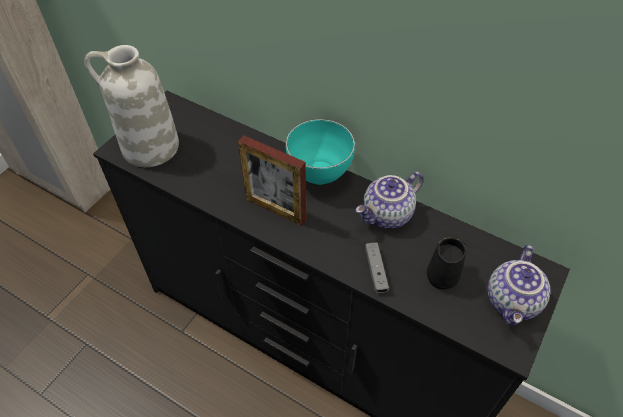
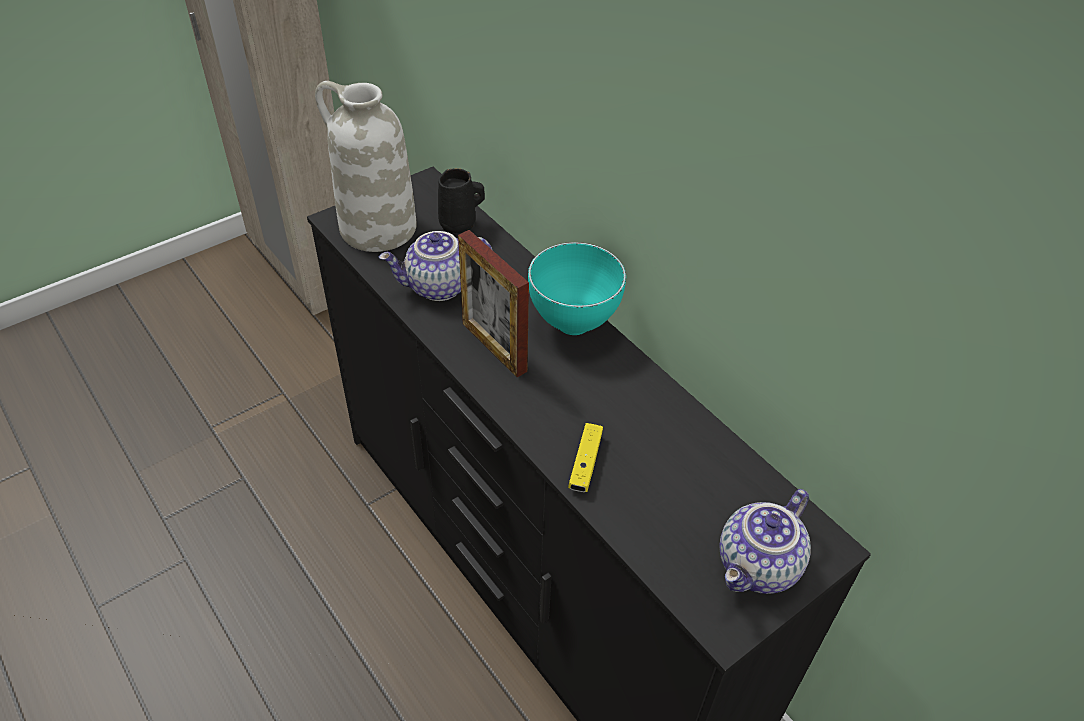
camera: 20 degrees right, 5 degrees down
teapot [356,171,424,229] -> teapot moved to [379,231,492,301]
grey game controller [365,242,389,293] -> yellow game controller [568,423,603,492]
black mug [427,237,467,290] -> black mug moved to [438,168,485,233]

